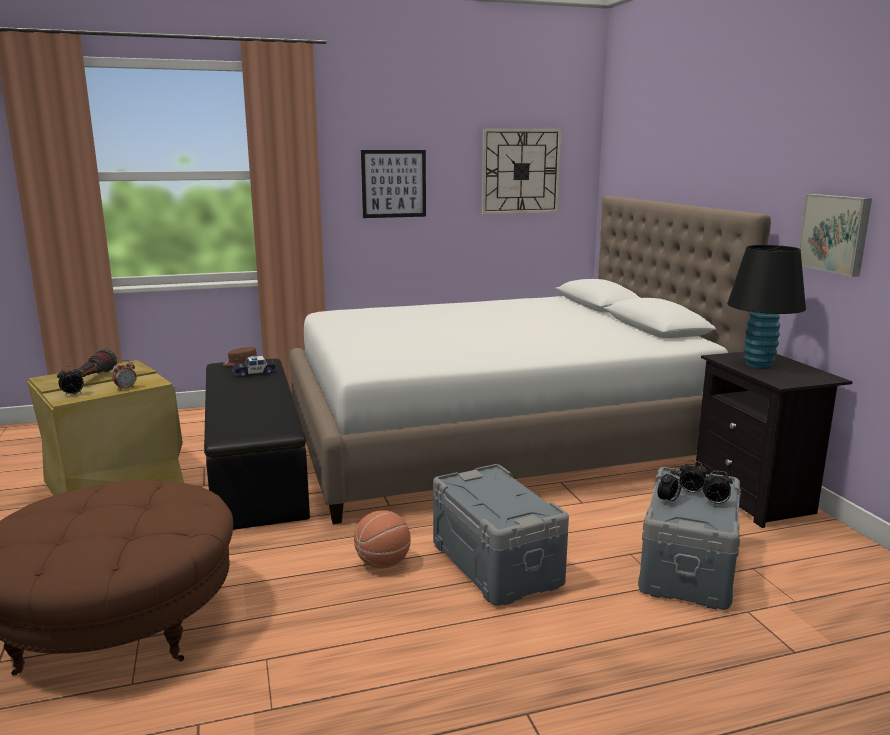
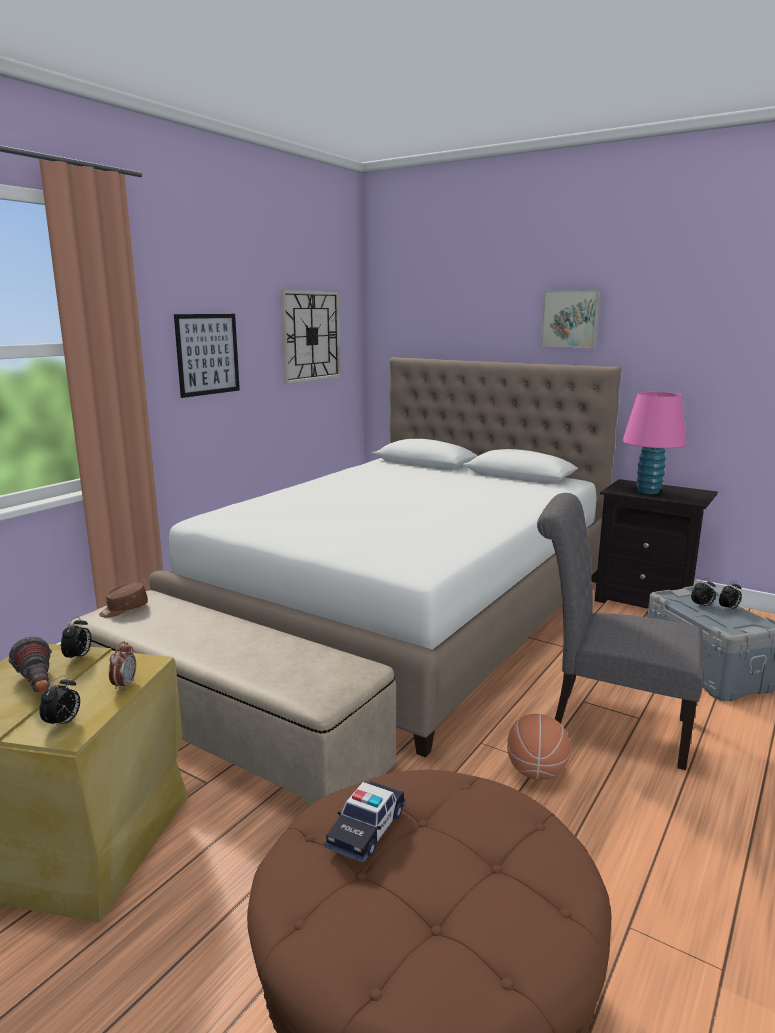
camera: 40 degrees left, 0 degrees up
black bench [204,359,310,530] -> beige bench [67,590,396,808]
toy car [232,355,276,377] -> toy car moved to [324,781,406,863]
grey storage box [433,464,569,606] -> grey chair [537,493,703,770]
alarm clock [657,468,682,504] -> alarm clock moved to [61,616,91,663]
black table lamp [727,245,806,368] -> pink table lamp [623,392,687,494]
picture [799,194,872,277] -> picture moved to [541,290,601,348]

